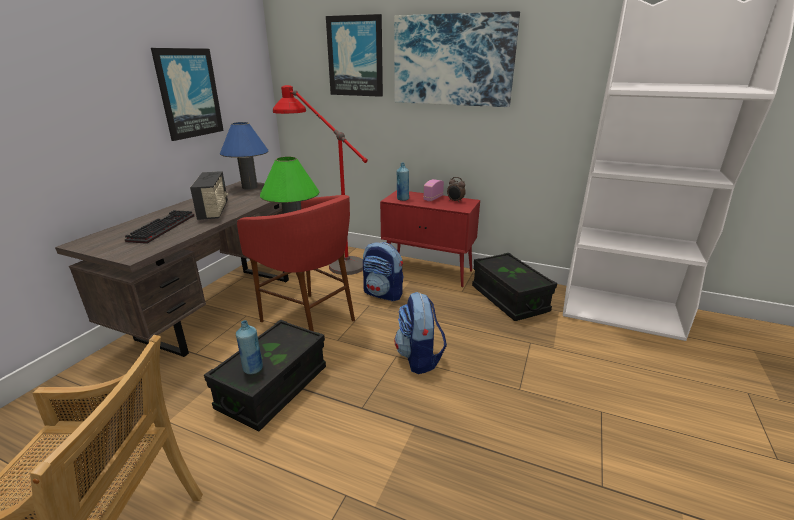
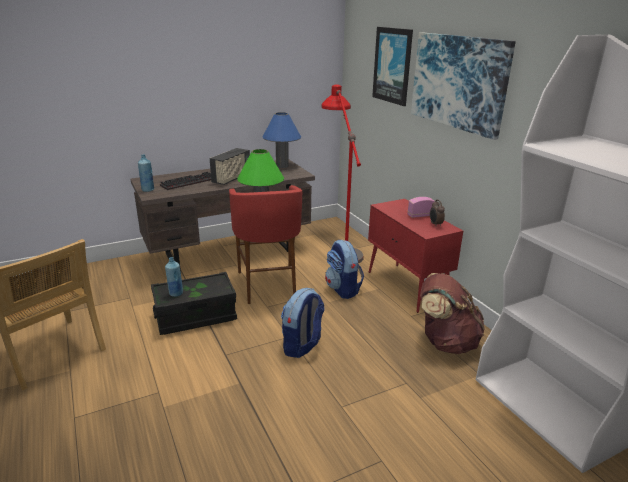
camera: 40 degrees right, 0 degrees up
picture [151,48,224,141] -> none
blue bottle [397,163,409,201] -> blue bottle moved to [138,154,154,192]
black storage box [472,253,557,321] -> brown backpack [420,273,485,354]

